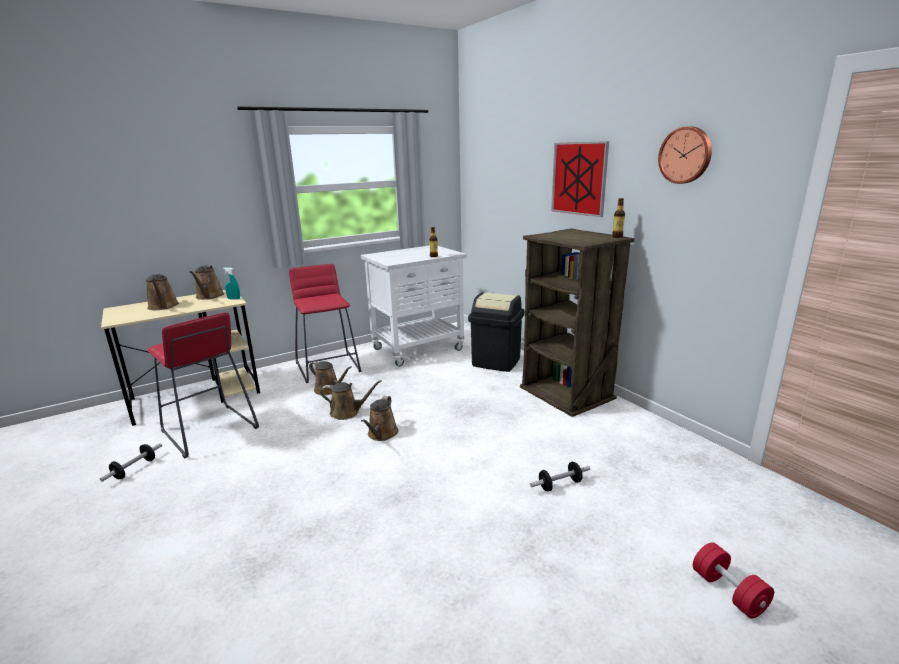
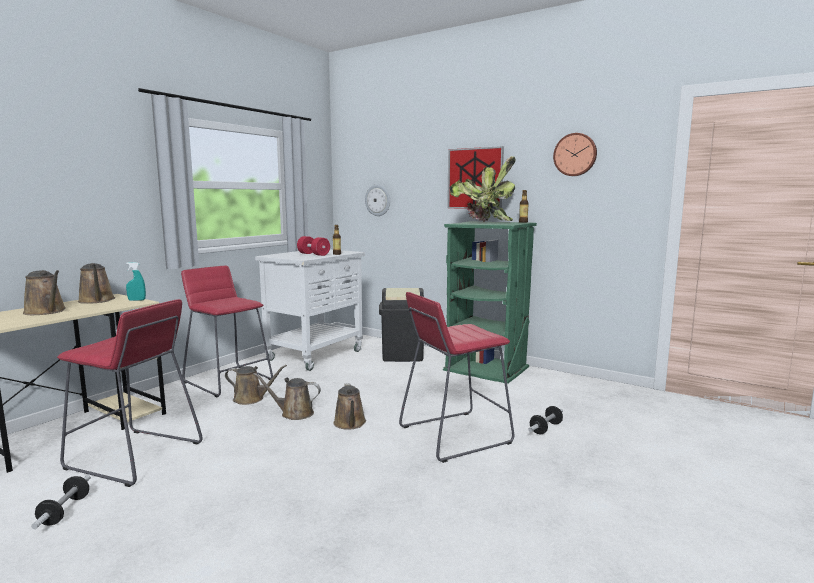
camera: 25 degrees left, 10 degrees down
brown watering can [320,380,382,420] -> brown watering can turned 150 degrees counterclockwise [253,373,321,420]
brown bookcase [519,229,634,417] -> green bookcase [443,221,537,384]
red dumbbell [693,542,774,618] -> red dumbbell moved to [297,236,330,256]
none -> wall clock [365,185,390,216]
none -> red stool [399,292,515,463]
none -> potted plant [450,156,515,222]

